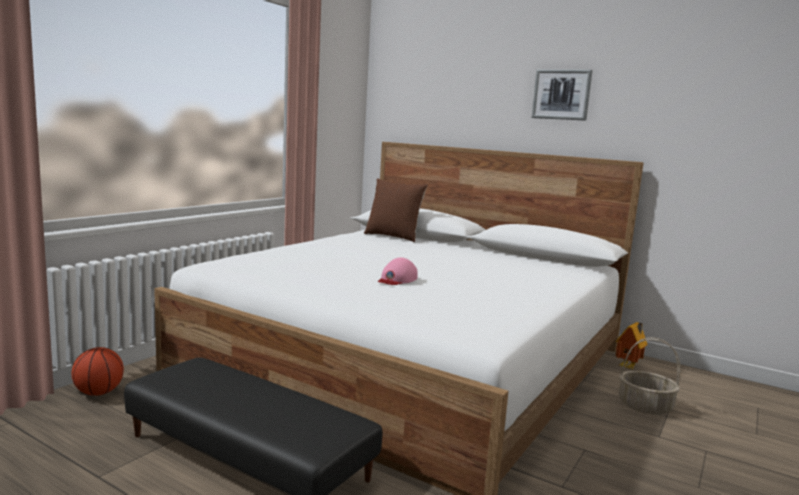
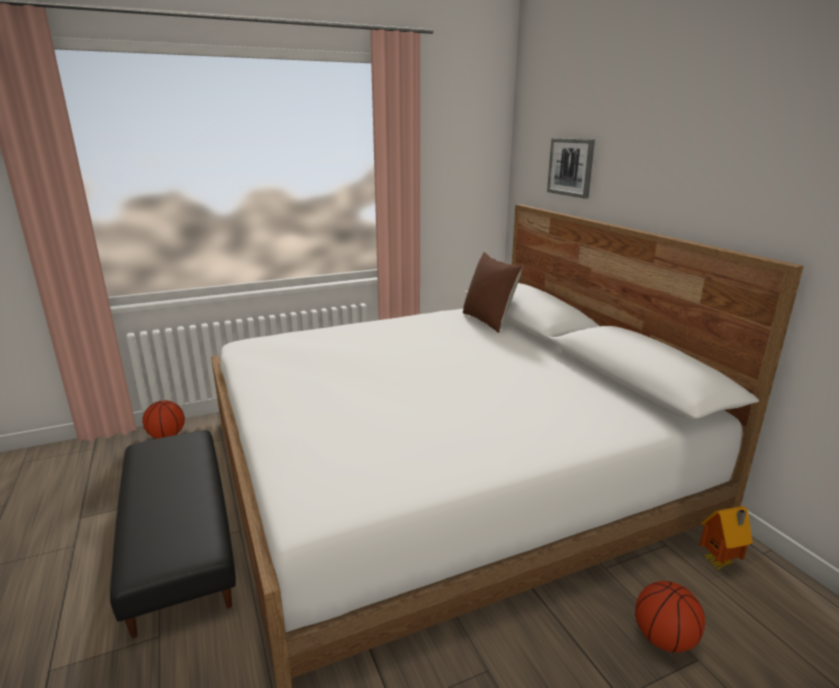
camera: 35 degrees right, 10 degrees up
pink cap [377,257,418,285] -> none
picture [531,69,593,121] -> picture moved to [547,138,595,199]
basket [619,337,680,415] -> basketball [635,581,705,653]

